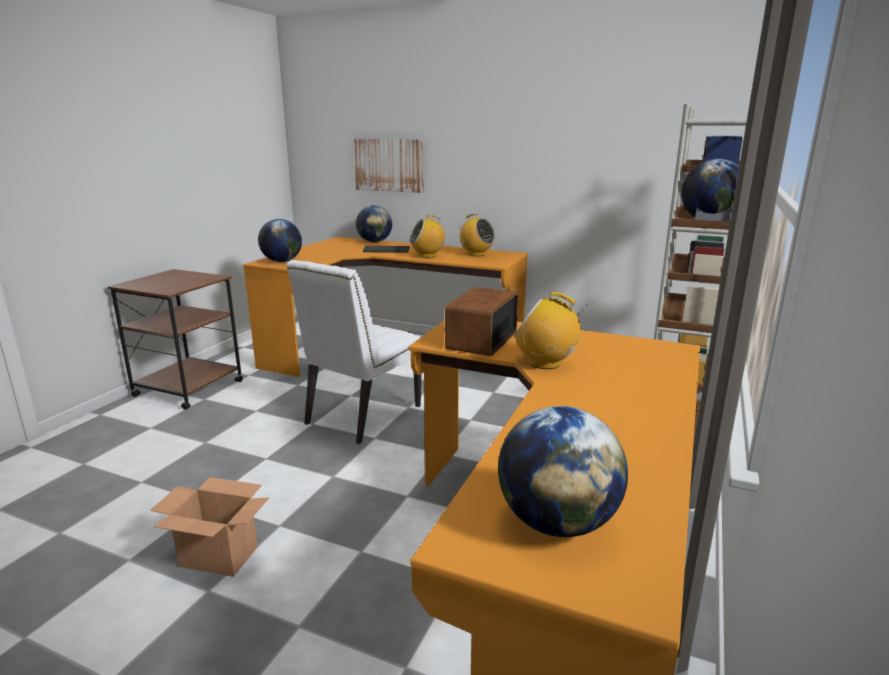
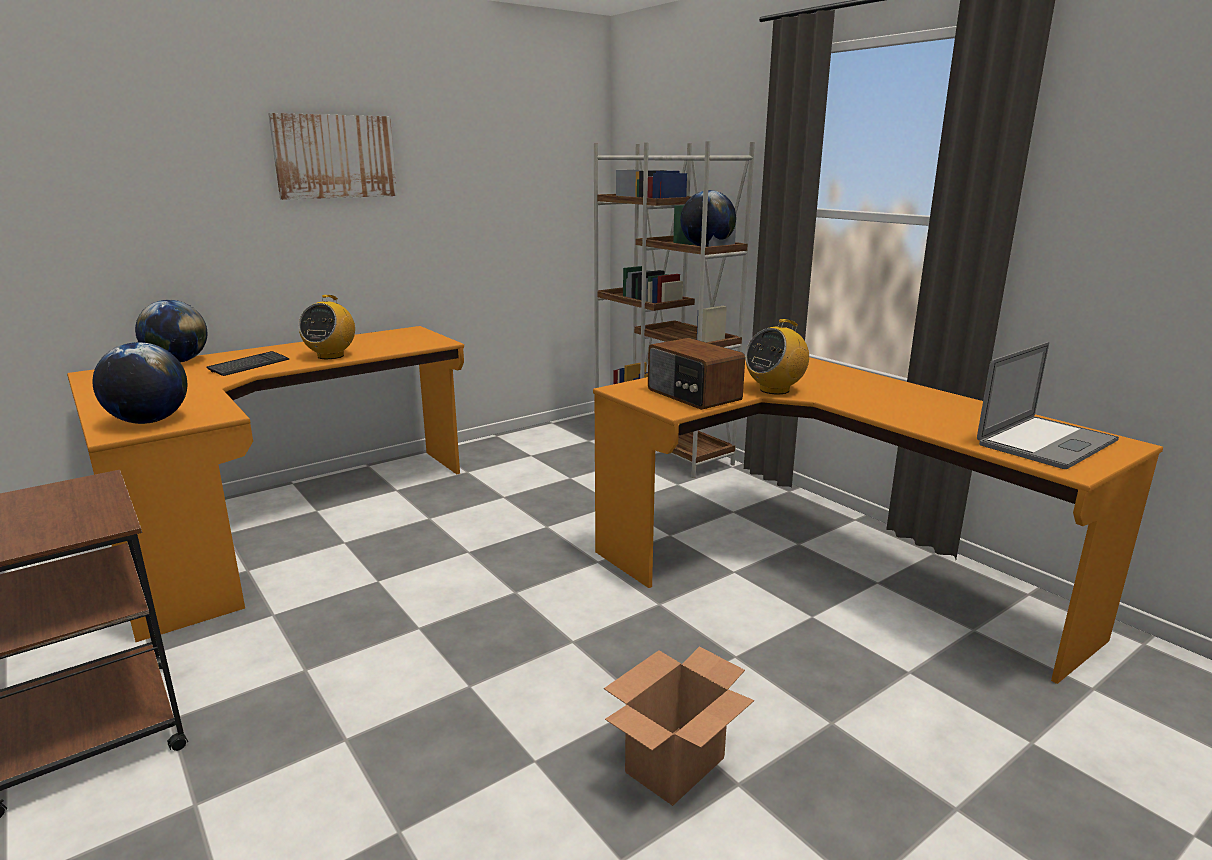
camera: 60 degrees left, 0 degrees up
white chair [286,260,421,444] -> none
picture [354,139,423,193] -> picture moved to [268,113,397,200]
radio [460,214,495,256] -> none
globe [498,406,628,537] -> laptop [977,342,1119,469]

